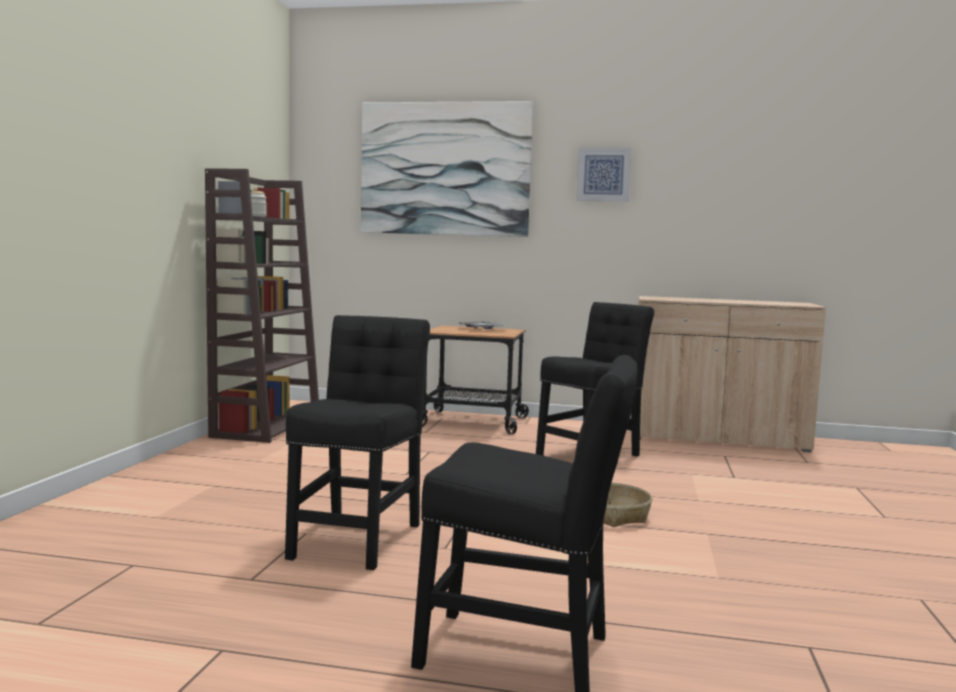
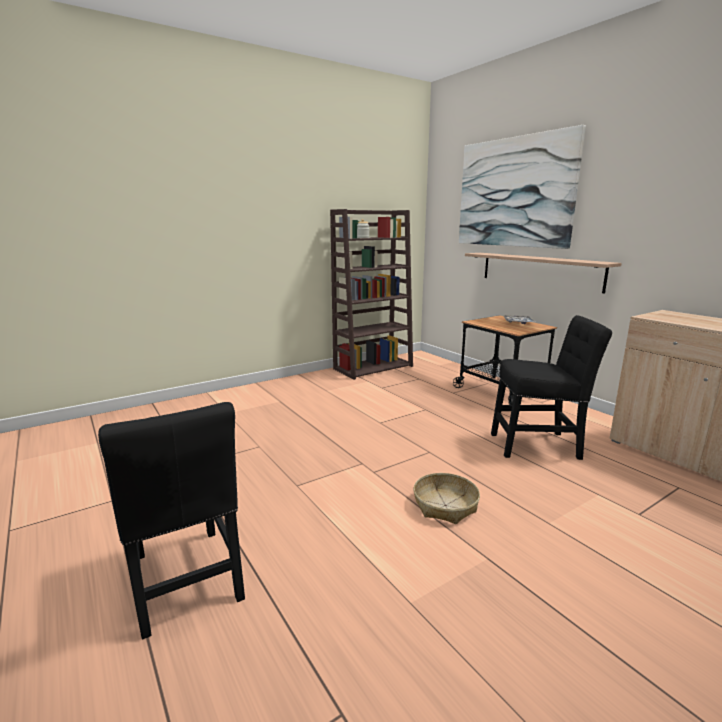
camera: 45 degrees right, 10 degrees up
black chair [285,315,430,570] -> none
picture [576,147,632,202] -> none
none -> shelf [465,253,622,294]

